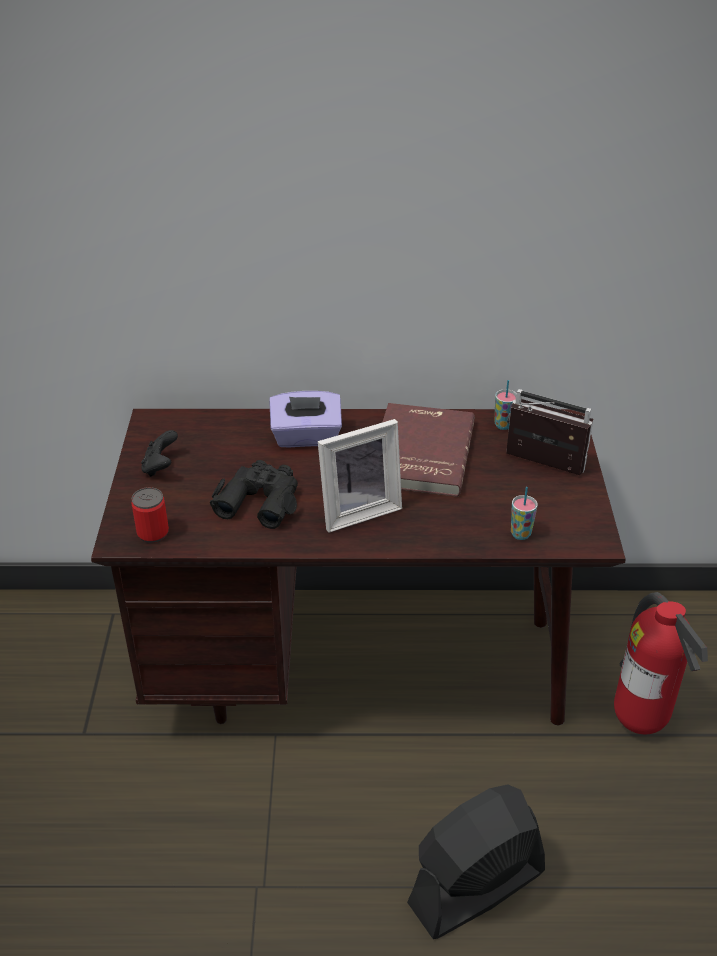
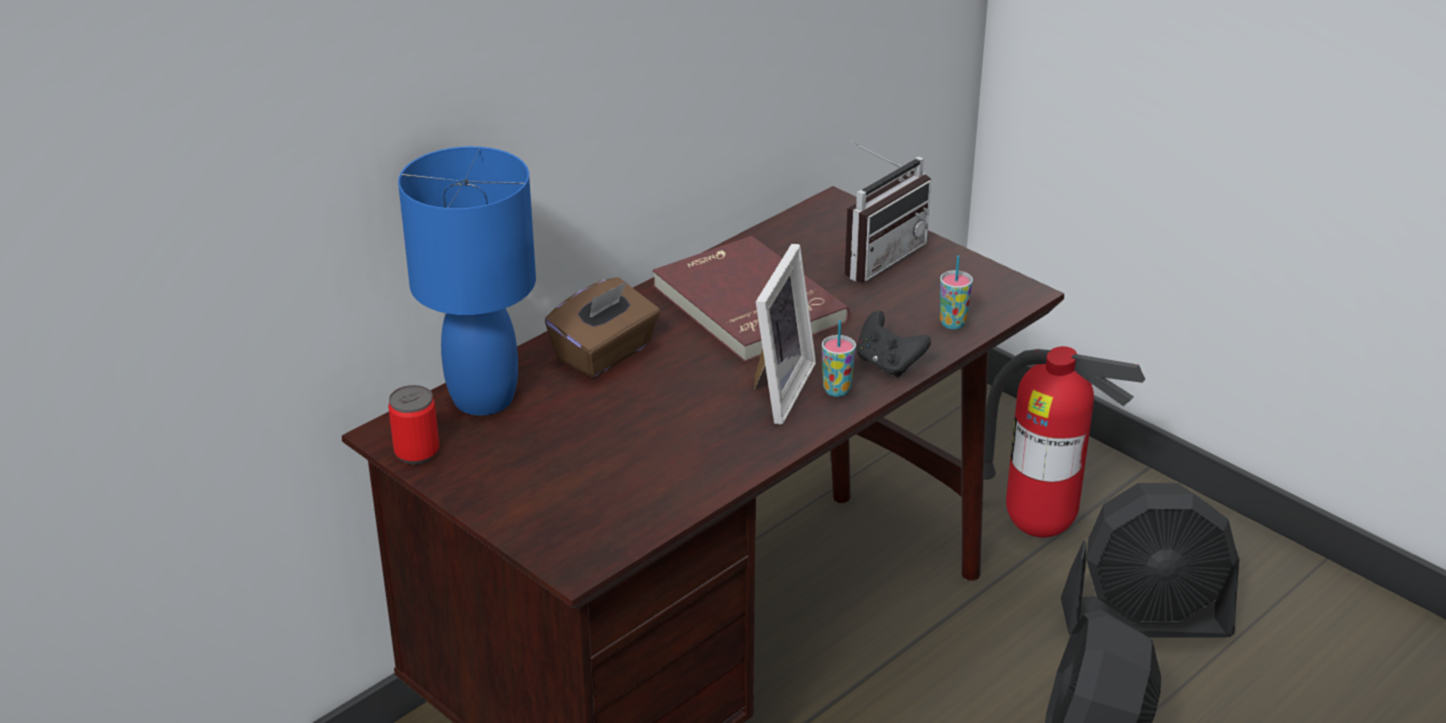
camera: 45 degrees left, 5 degrees down
can [131,487,169,543] -> can moved to [388,385,439,464]
black game controller [141,430,178,477] -> black game controller moved to [857,311,931,377]
black binoculars [210,460,298,529] -> none
purple tissue box [269,391,342,447] -> brown tissue box [545,277,660,378]
cup [495,380,517,430] -> cup moved to [822,320,856,397]
radio [506,389,593,475] -> radio turned 150 degrees clockwise [845,141,931,283]
none -> blue table lamp [398,146,536,415]
none -> black fan [1061,483,1239,637]

